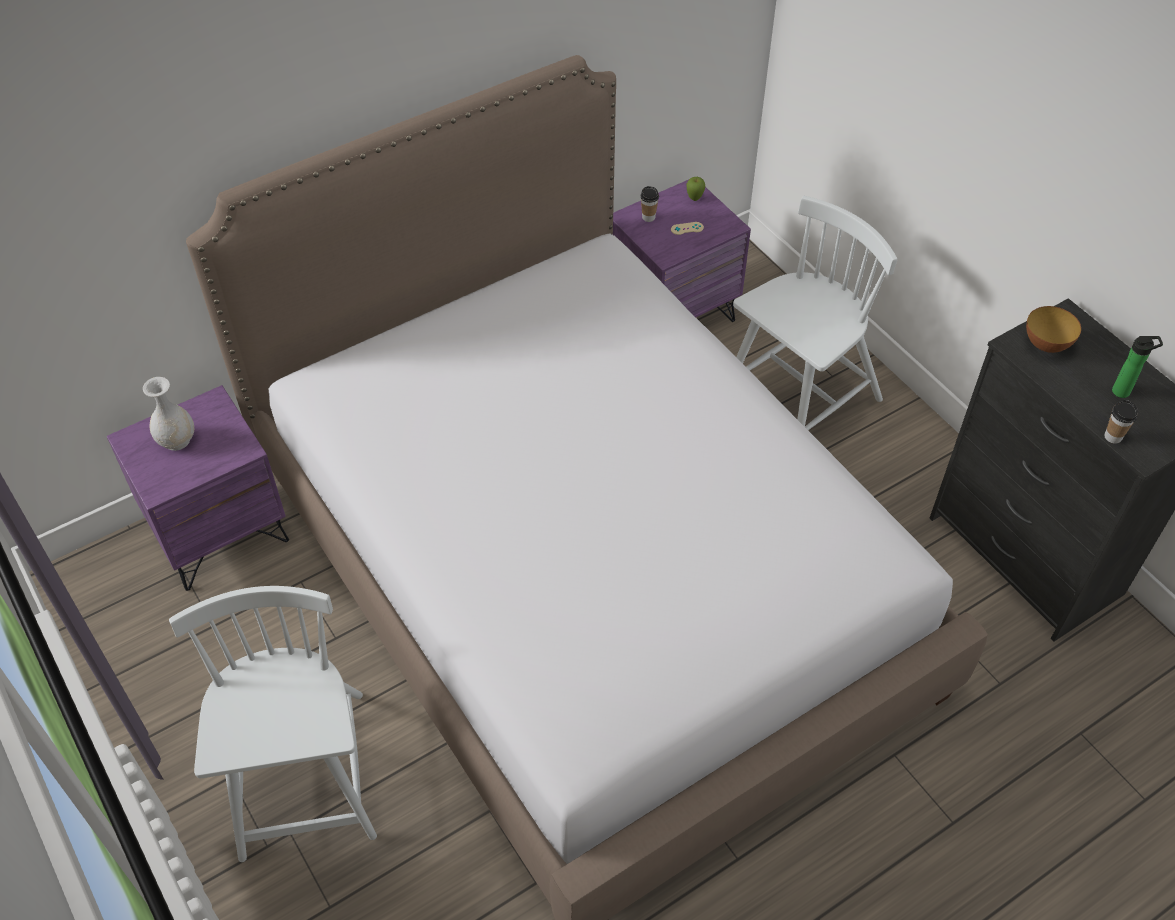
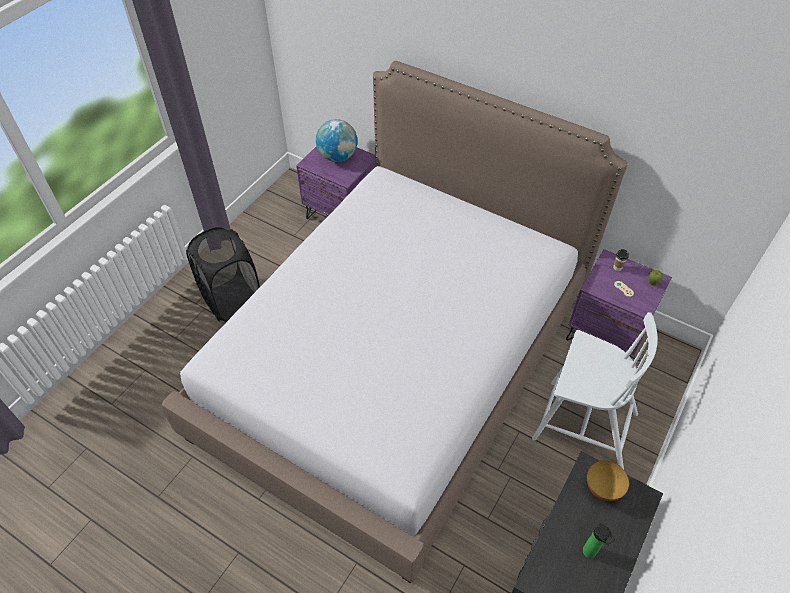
camera: 65 degrees right, 0 degrees up
white vase [143,377,194,451] -> globe [316,119,357,162]
white chair [169,586,377,862] -> black laundry basket [186,227,260,322]
cup [1104,400,1138,444] -> none

